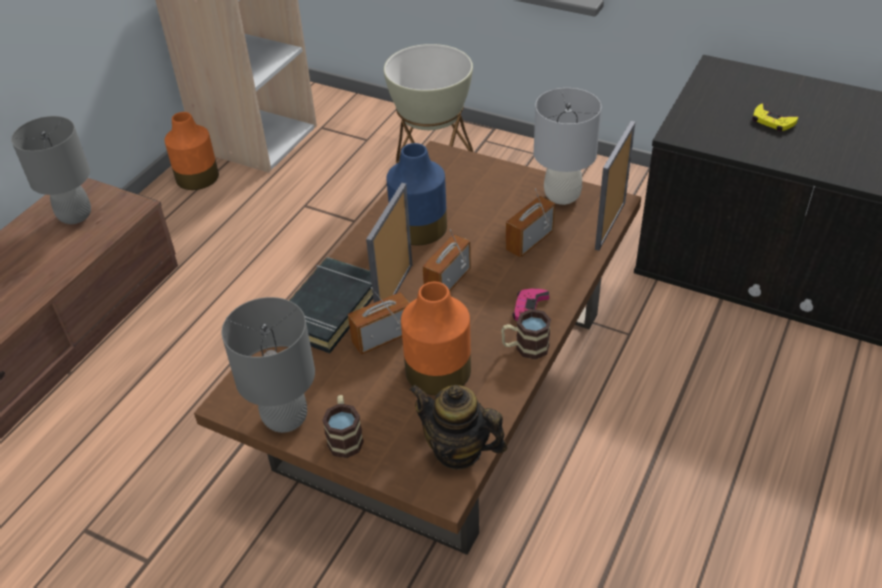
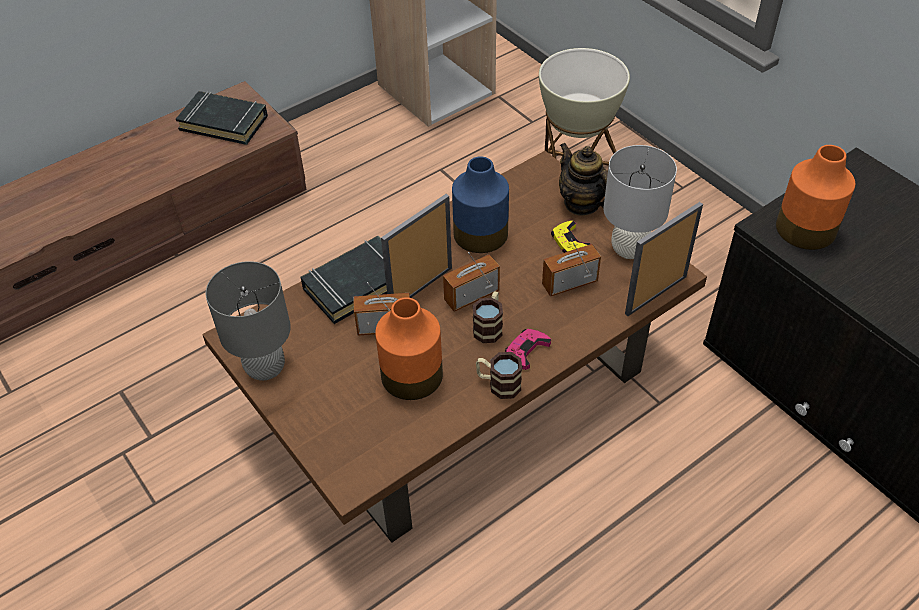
camera: 25 degrees right, 5 degrees up
grey table lamp [11,116,91,224] -> black book [176,91,268,145]
orange vase [165,112,219,190] -> orange vase moved to [776,145,855,250]
mug [322,395,364,458] -> mug moved to [473,291,503,343]
teapot [409,385,508,470] -> teapot moved to [559,143,608,216]
yellow game controller [752,103,798,131] -> yellow game controller moved to [551,221,590,253]

